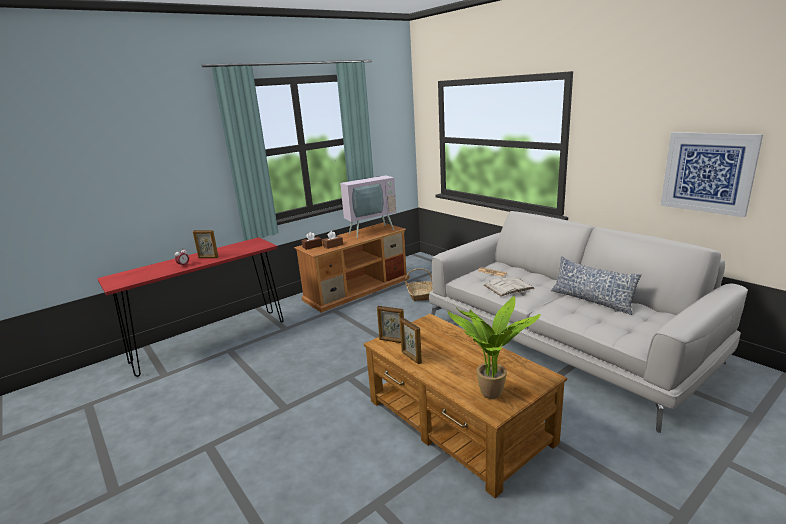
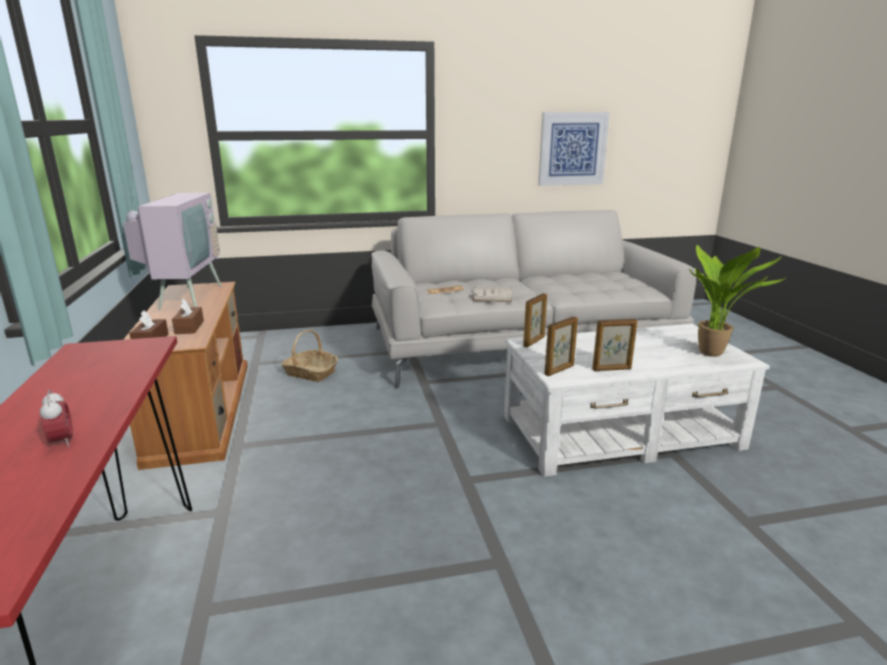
camera: 65 degrees left, 0 degrees up
picture frame [193,230,219,258] -> picture frame moved to [523,293,547,347]
brown coffee table [364,314,567,498] -> white coffee table [504,324,770,477]
pillow [551,256,642,315] -> none

